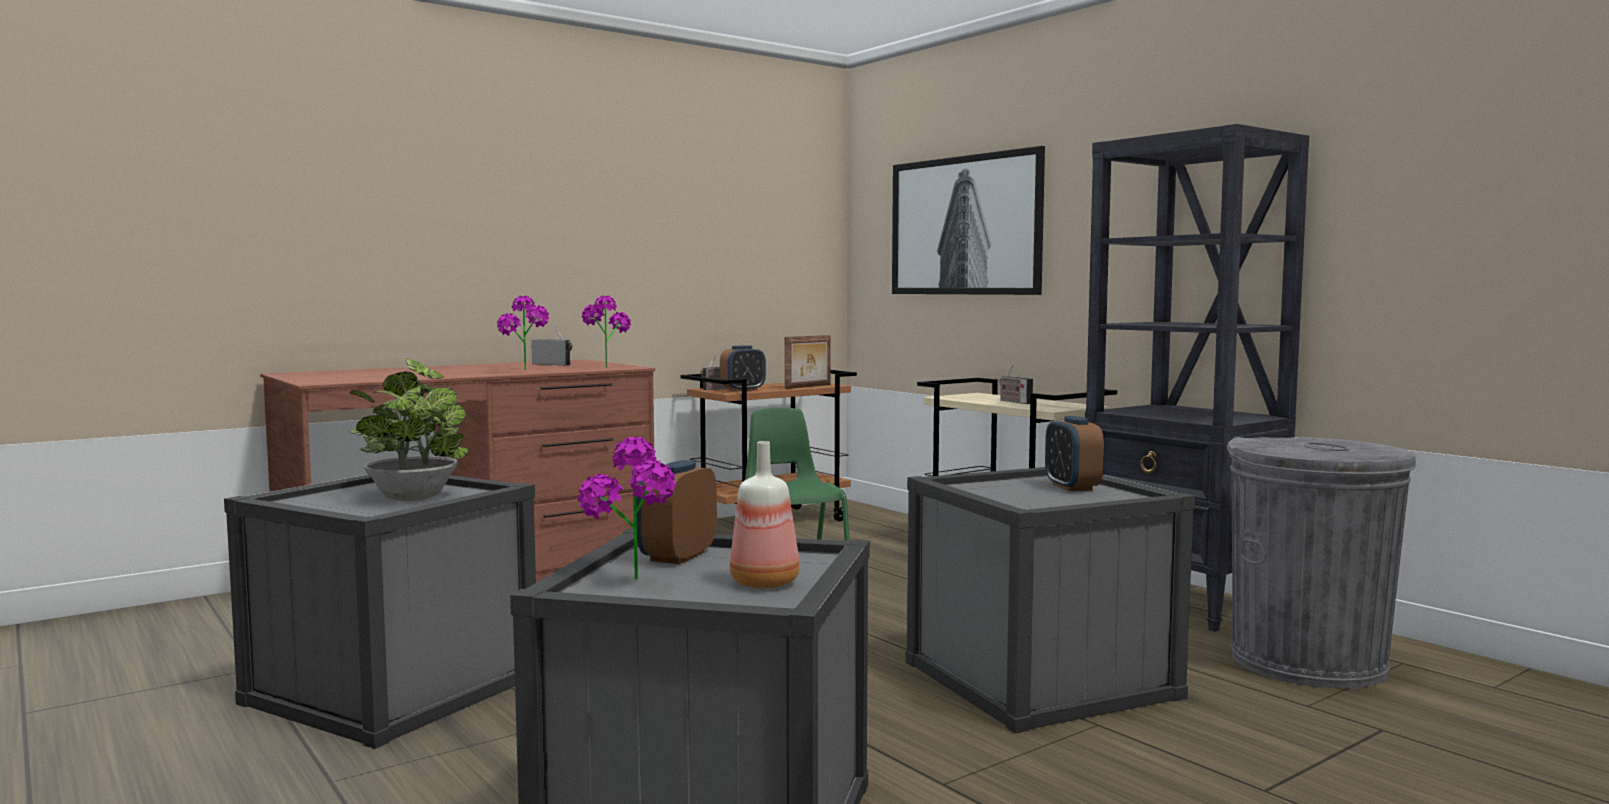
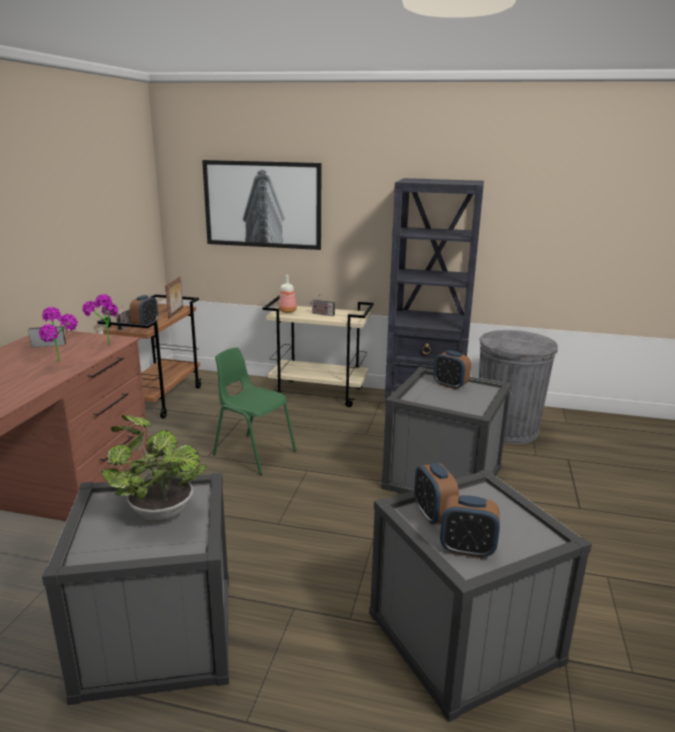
camera: 40 degrees left, 15 degrees up
potted plant [578,437,676,579] -> alarm clock [440,495,500,559]
bottle [730,441,799,589] -> bottle moved to [279,275,297,313]

